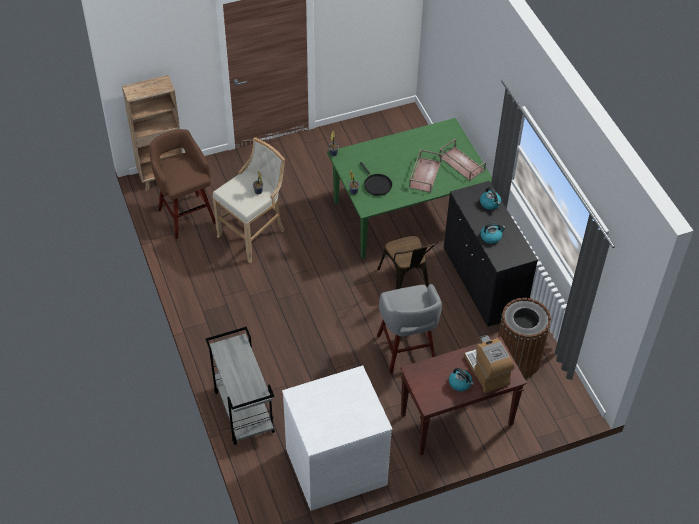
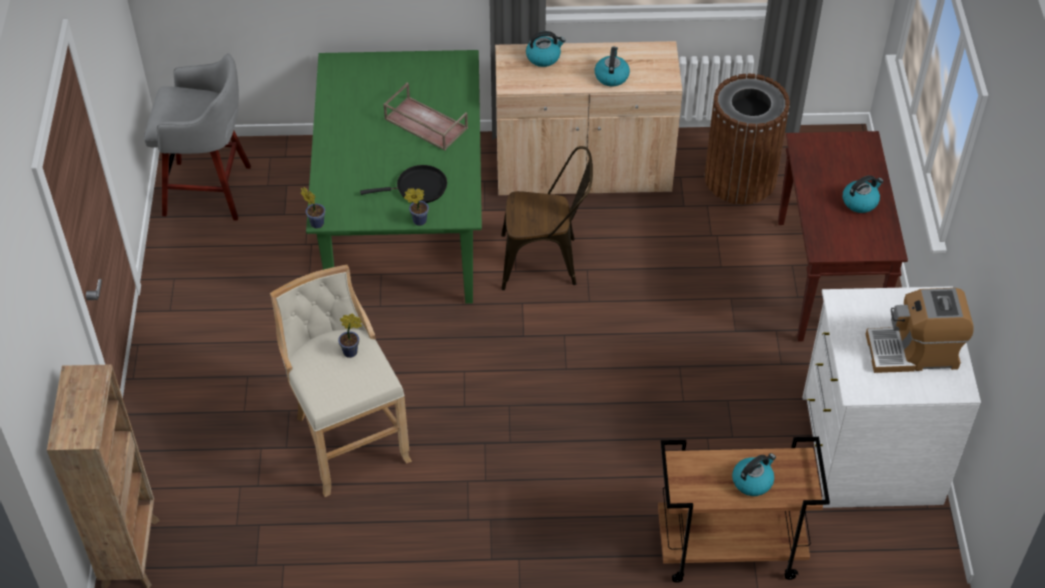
camera: 70 degrees left, 0 degrees up
brown stool [149,129,216,239] -> none
grey cart [206,327,275,445] -> brown cart [658,437,830,583]
grey stool [377,284,442,374] -> grey stool moved to [144,53,251,221]
brown tray [439,139,486,181] -> none
black cabinet [444,181,538,327] -> beige cabinet [495,41,682,195]
coffee machine [464,335,514,393] -> coffee machine moved to [866,288,974,373]
none -> kettle [732,453,776,496]

